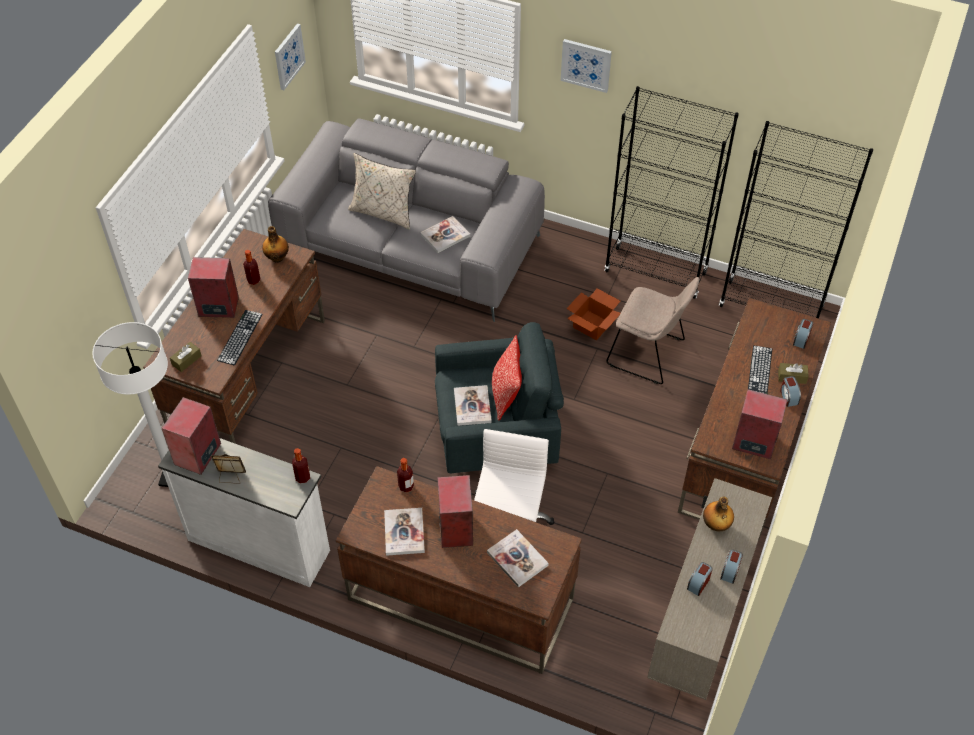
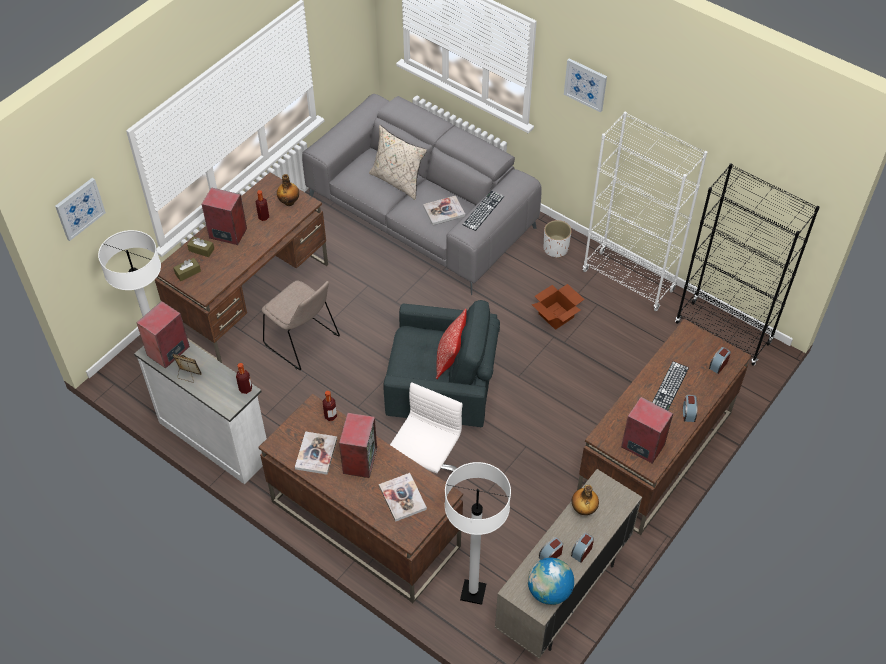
camera: 15 degrees right, 0 degrees up
keyboard [217,310,262,366] -> keyboard moved to [463,190,504,231]
picture [275,24,306,90] -> picture moved to [55,178,106,241]
book [454,385,492,426] -> none
black bookcase [604,86,739,299] -> white bookcase [583,112,707,311]
beige chair [606,277,699,384] -> beige chair moved to [262,281,340,370]
brown tissue box [778,363,809,384] -> brown tissue box moved to [187,236,214,257]
none -> white floor lamp [445,462,511,605]
none -> globe [528,557,574,605]
none -> white planter [544,220,572,258]

